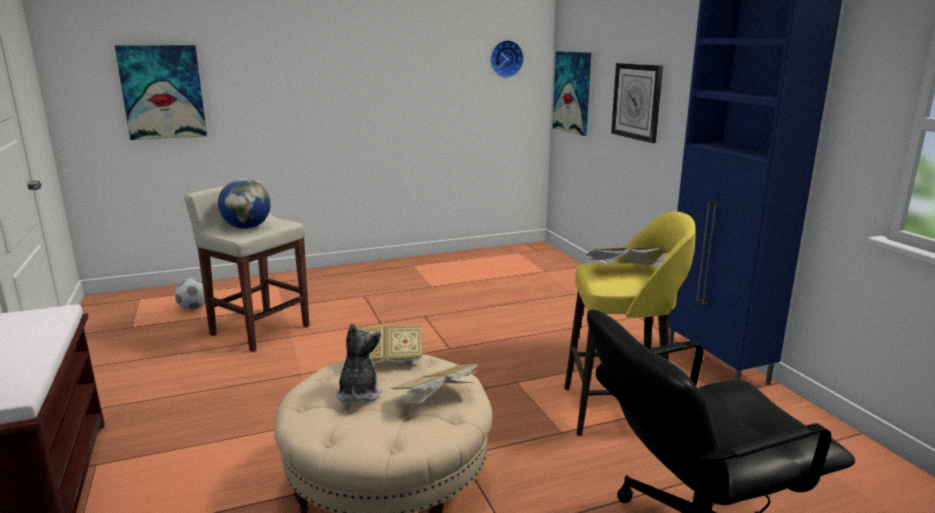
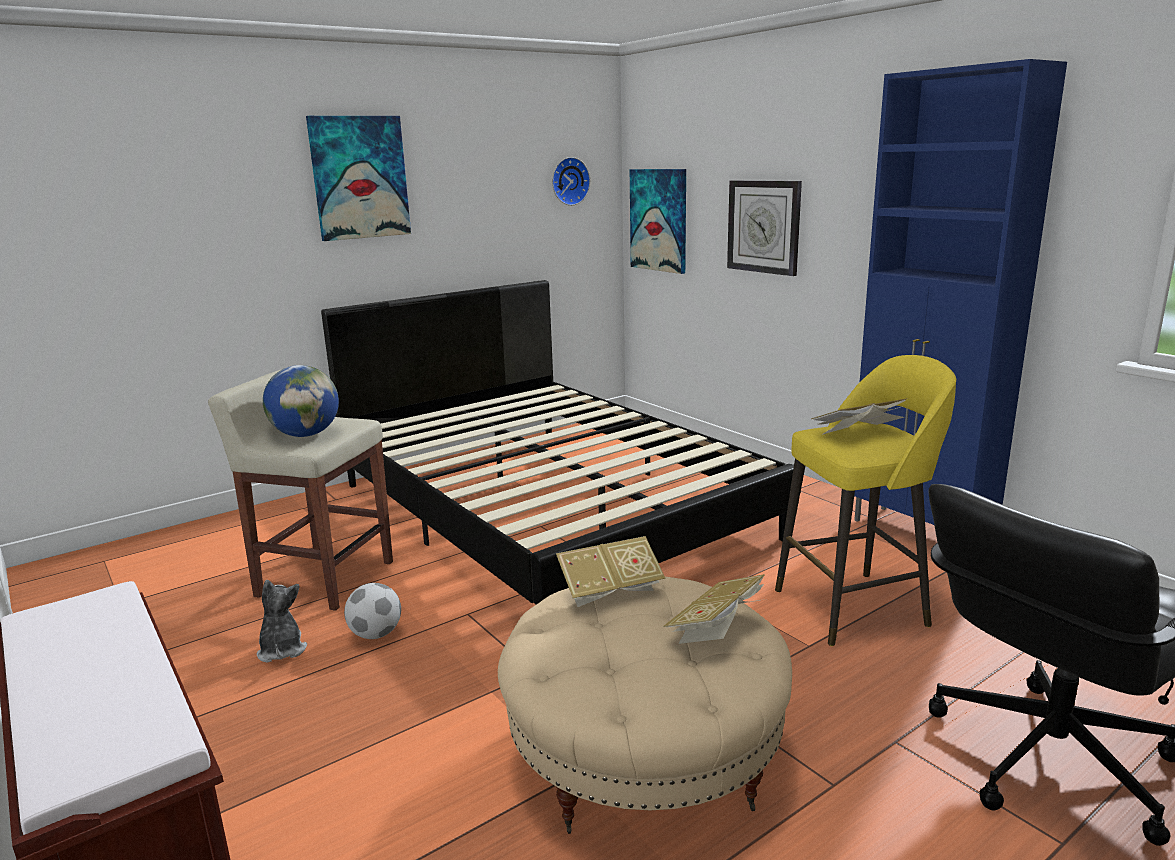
camera: 15 degrees left, 0 degrees up
picture [115,45,207,140] -> picture moved to [306,116,411,241]
football [174,278,205,310] -> football moved to [344,583,401,639]
plush toy [336,323,382,402] -> plush toy moved to [257,580,307,662]
none -> black bed [321,280,794,605]

